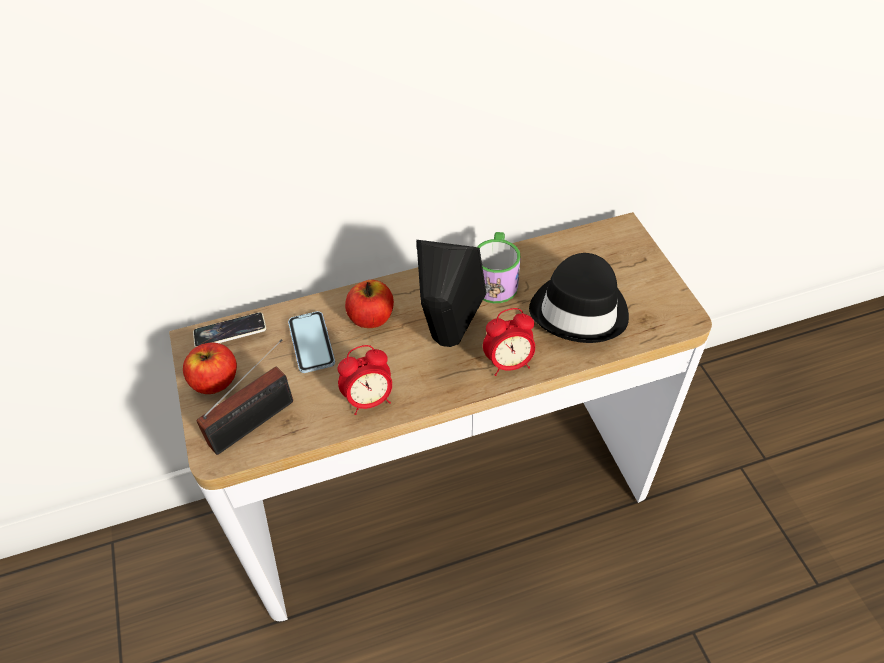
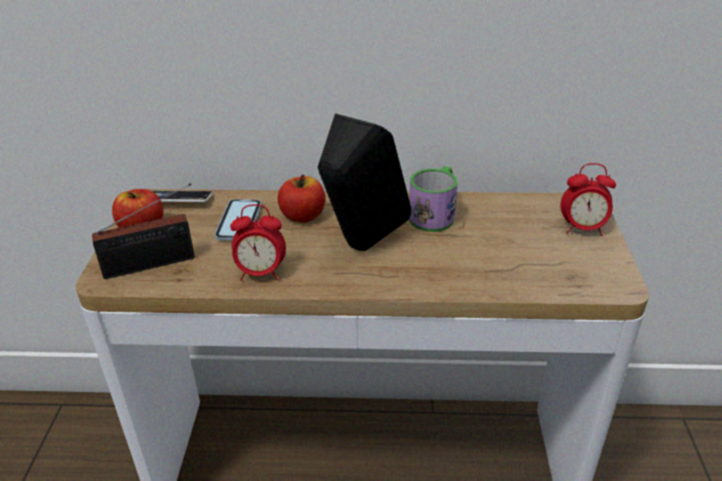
camera: 20 degrees right, 15 degrees down
alarm clock [483,308,535,376] -> alarm clock moved to [561,163,616,236]
black hat [529,253,629,343] -> none

